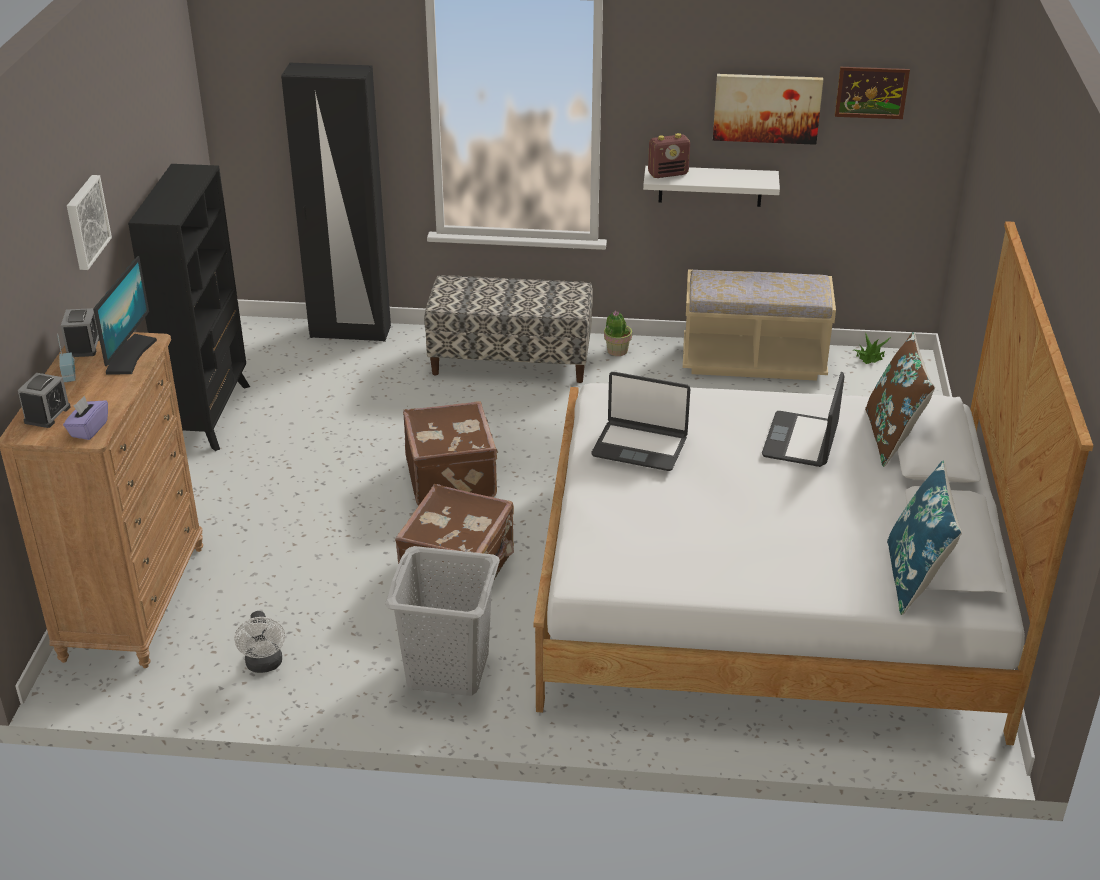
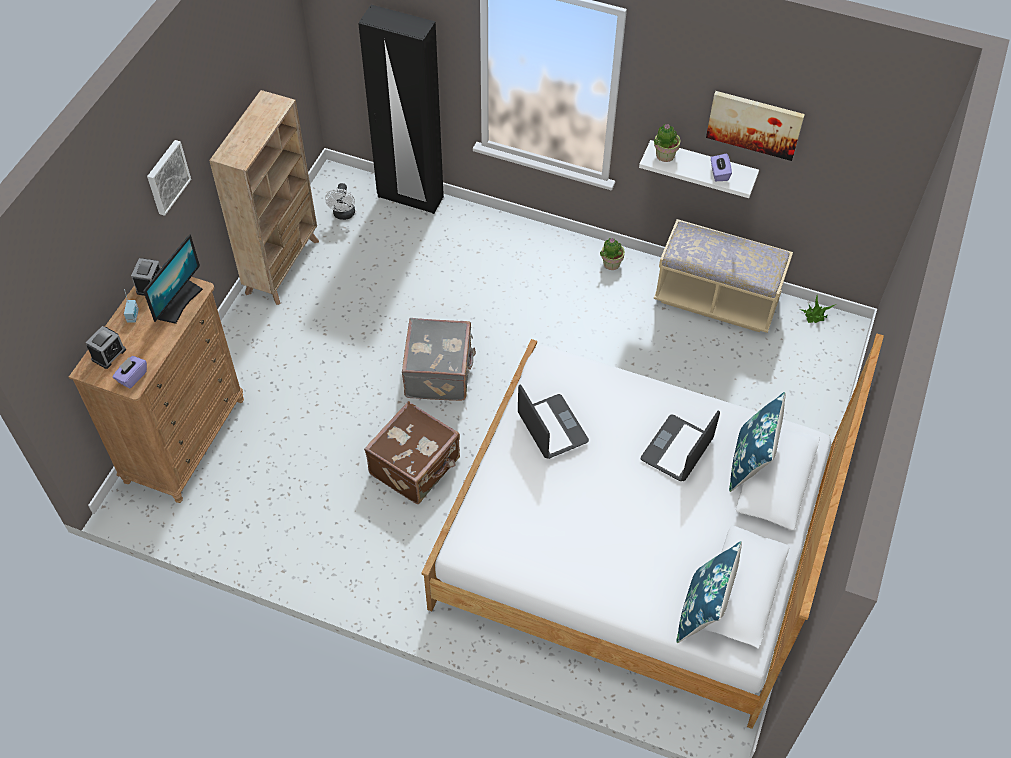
camera: 15 degrees right, 20 degrees up
black bookcase [128,164,250,451] -> beige bookcase [209,90,319,305]
white fan [234,611,285,673] -> white fan moved to [325,183,355,220]
grey laundry basket [385,546,500,696] -> none
brown suitcase [403,401,498,506] -> grey suitcase [402,318,476,401]
bench [424,275,593,383] -> none
laptop [591,372,690,471] -> laptop turned 150 degrees counterclockwise [518,384,589,459]
radio [648,133,690,178] -> potted plant [654,124,681,162]
picture [835,67,910,119] -> none
brown pillow [865,332,935,467] -> blue pillow [729,392,786,492]
none -> purple tissue box [711,153,732,181]

